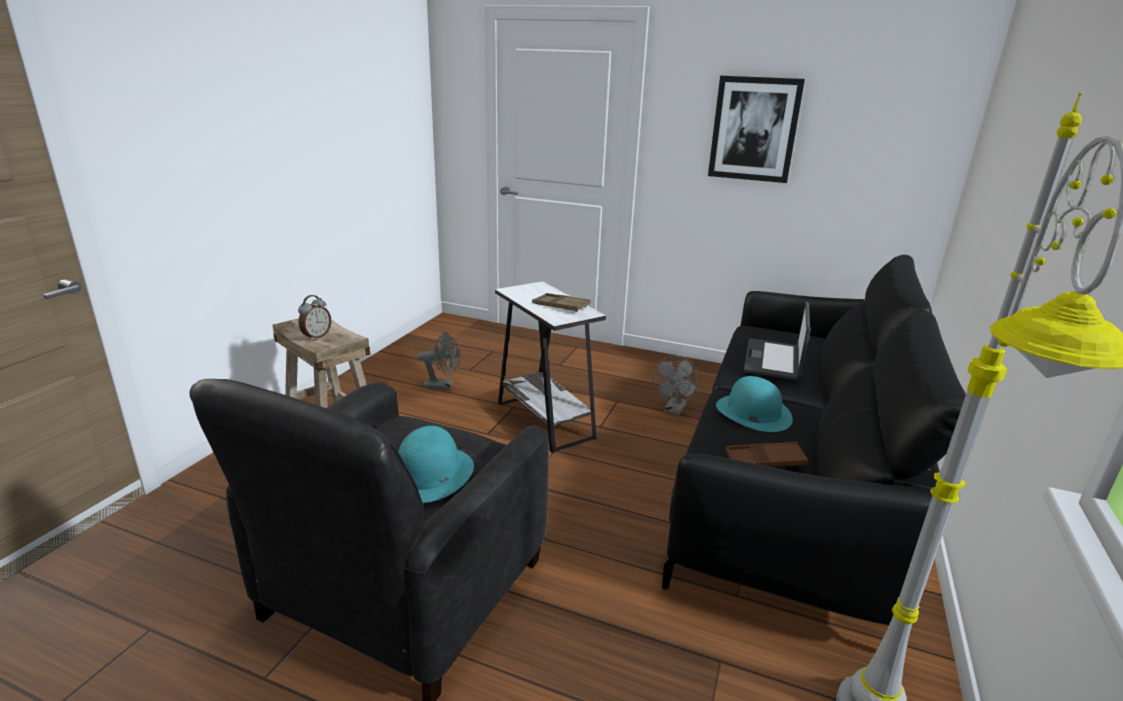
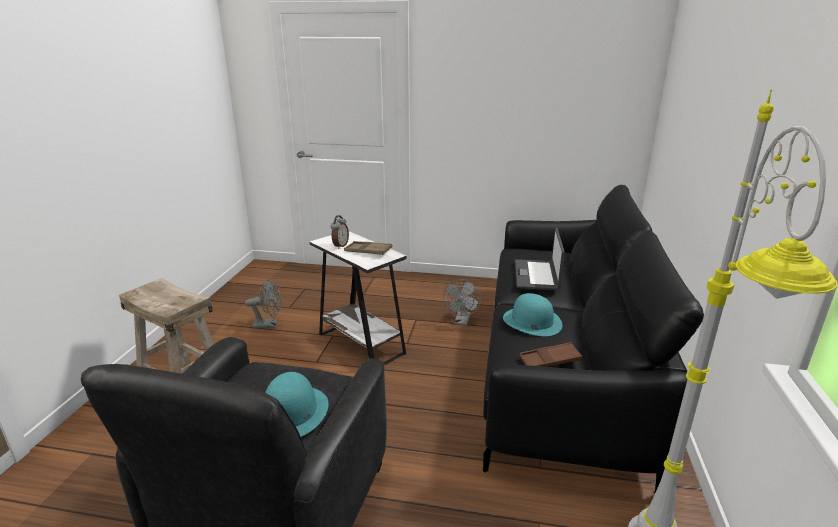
camera: 10 degrees left, 0 degrees up
alarm clock [298,295,331,340] -> alarm clock moved to [331,215,349,249]
picture [708,76,805,183] -> none

